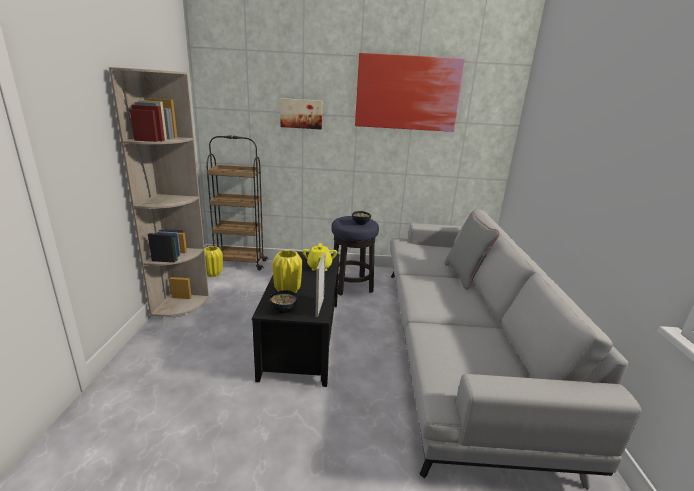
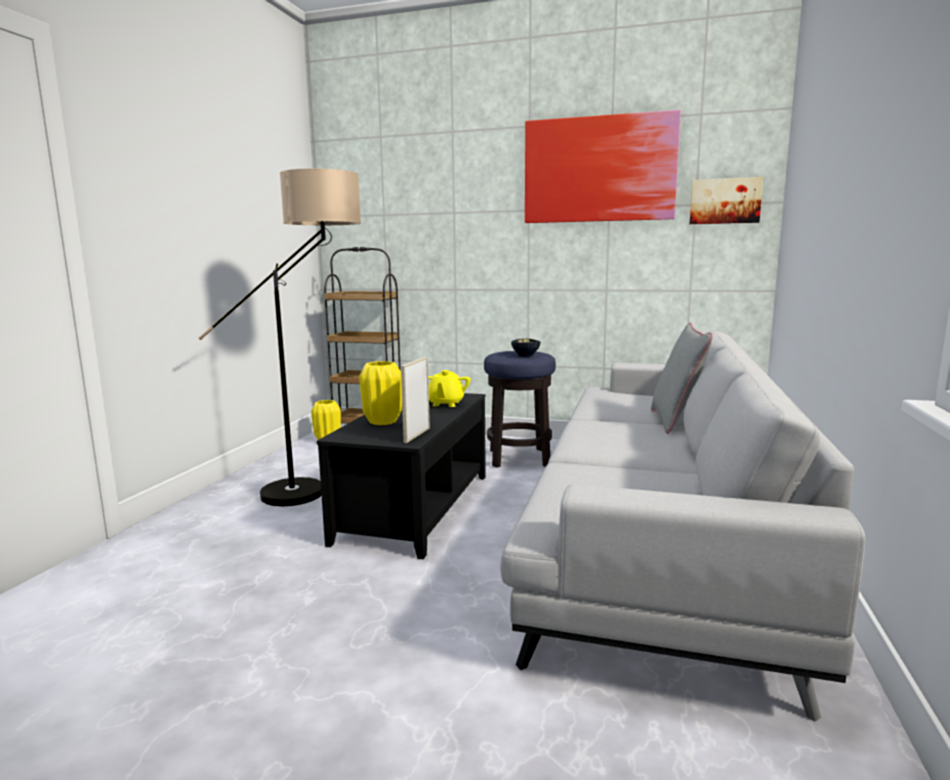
camera: 15 degrees right, 10 degrees down
beige bookcase [109,67,209,318] -> none
bowl [269,290,298,313] -> none
picture [280,98,322,129] -> picture moved to [689,177,763,224]
none -> floor lamp [199,168,361,506]

